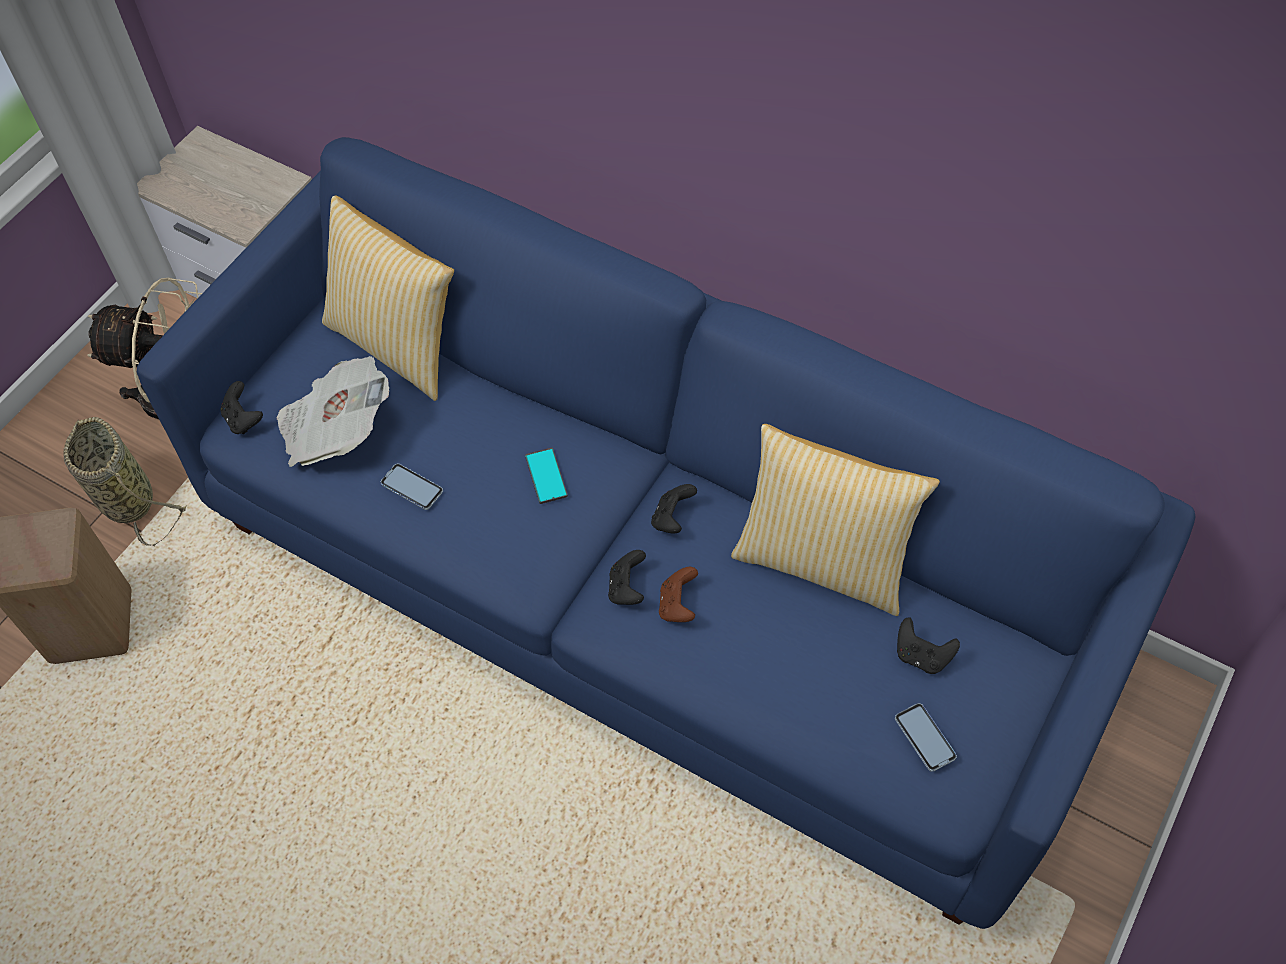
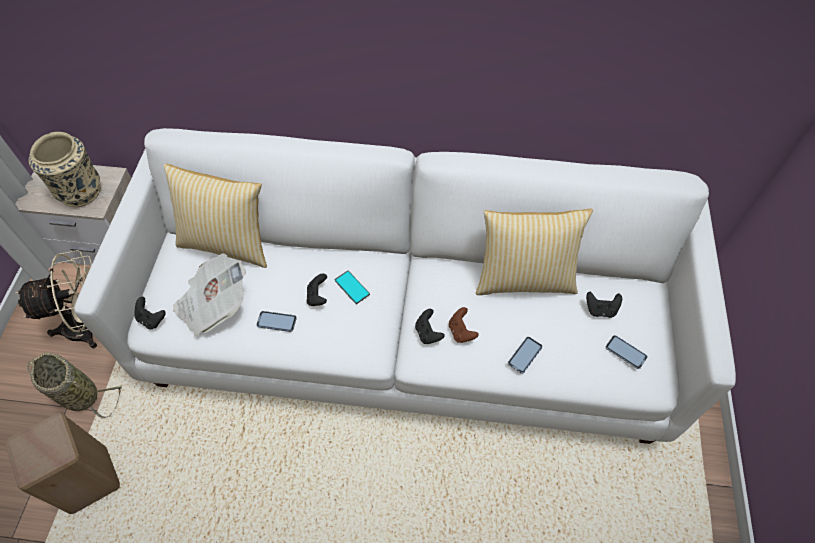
camera: 25 degrees left, 0 degrees up
blue sofa [137,137,1195,929] -> white sofa [74,128,736,444]
black game controller [651,484,697,534] -> black game controller moved to [307,273,327,306]
none -> beige vase [29,132,101,207]
none -> phone [508,337,543,374]

